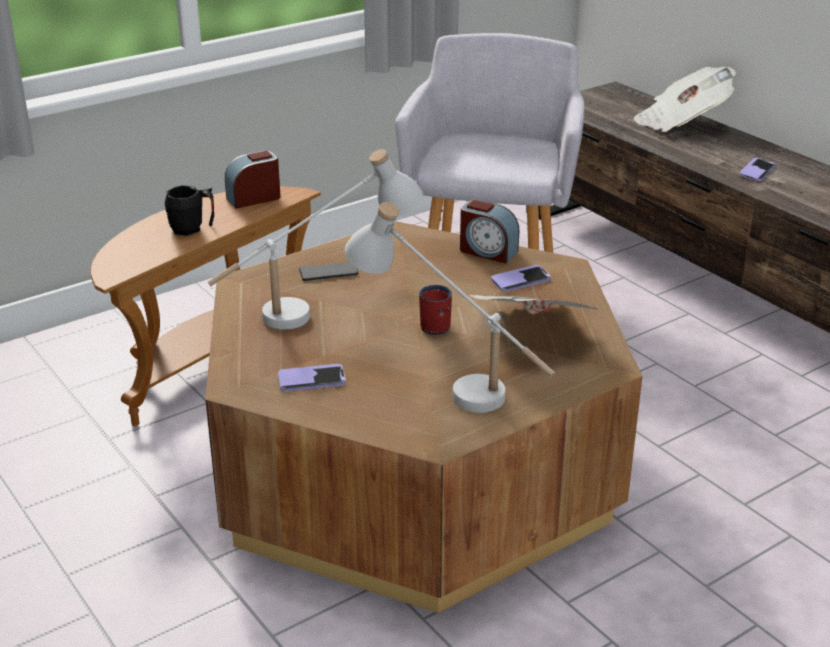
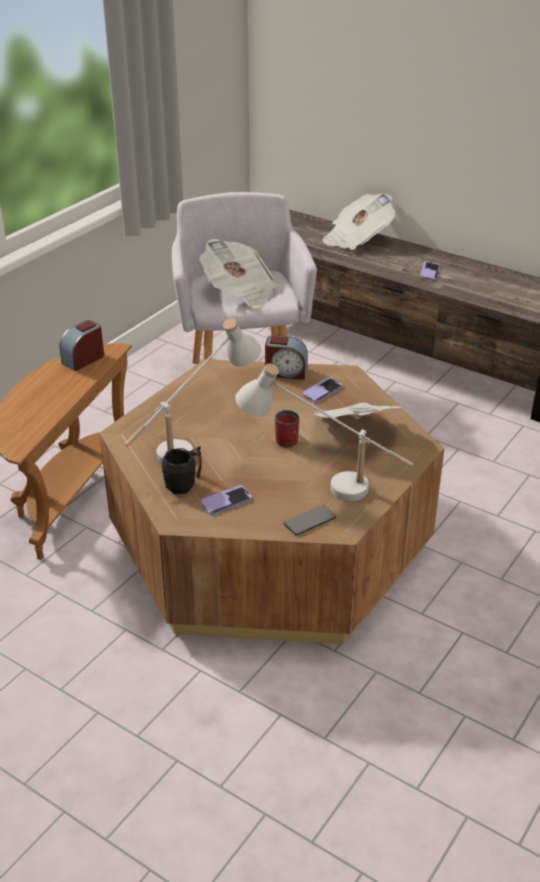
camera: 20 degrees left, 5 degrees up
black mug [165,185,214,236] -> black mug moved to [162,446,202,494]
phone [299,262,358,281] -> phone moved to [284,505,336,536]
none -> newspaper [199,239,277,308]

